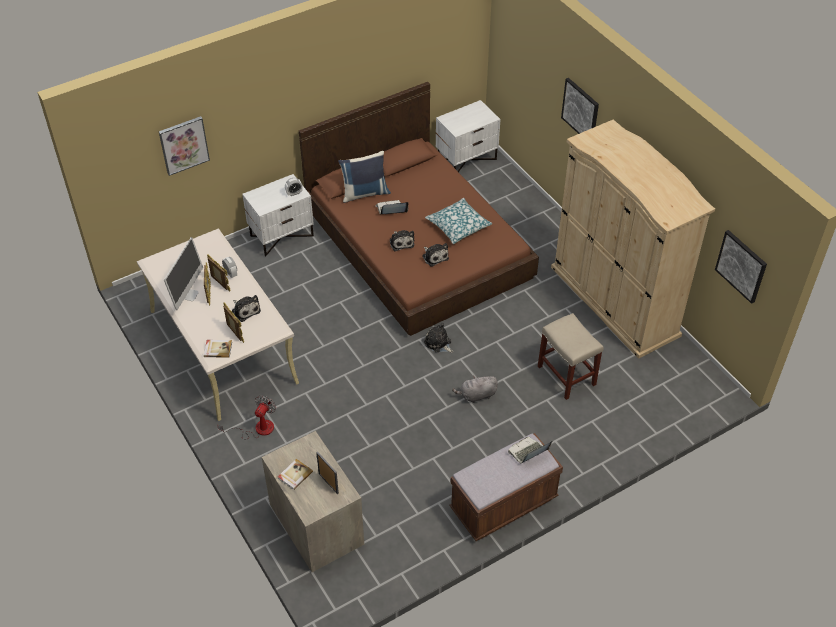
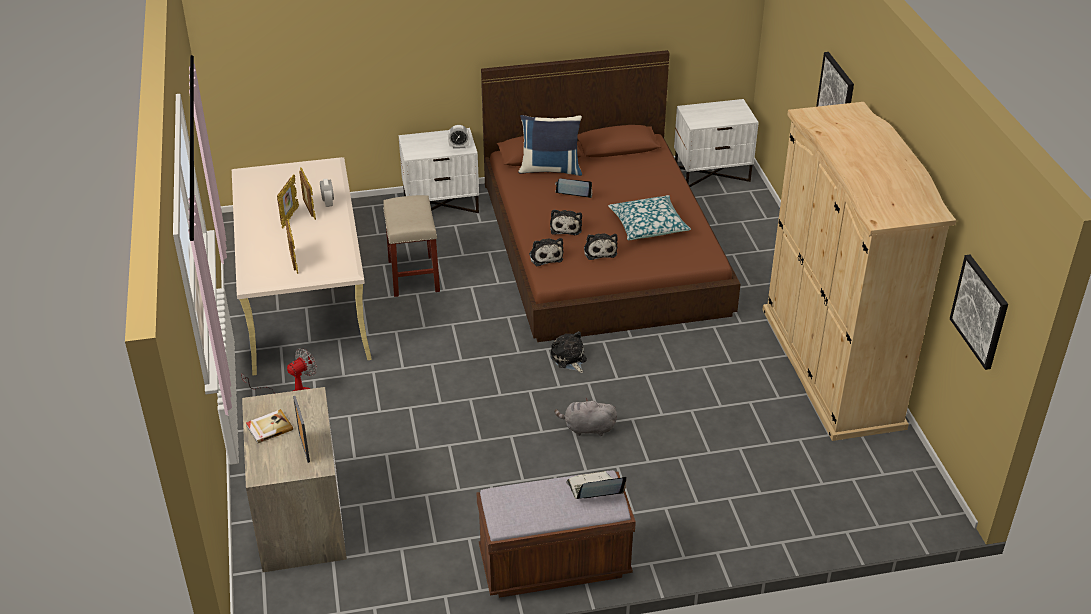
camera: 20 degrees right, 10 degrees down
picture [159,116,210,176] -> none
monitor [164,237,203,310] -> none
book [204,340,232,358] -> none
plush toy [232,295,261,322] -> plush toy moved to [529,238,563,266]
beige stool [538,313,603,400] -> beige stool moved to [383,195,440,297]

